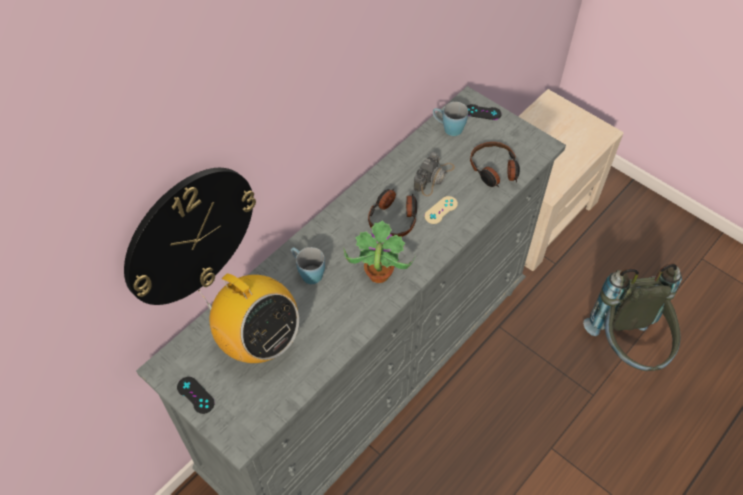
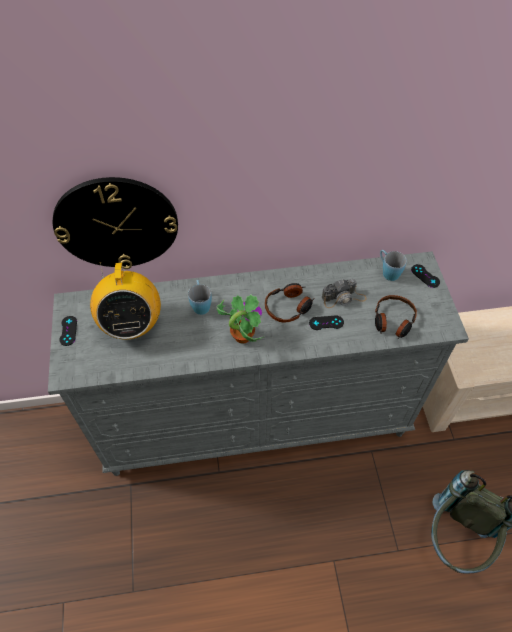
camera: 40 degrees right, 0 degrees up
beige game controller [424,196,458,224] -> black game controller [309,316,344,330]

